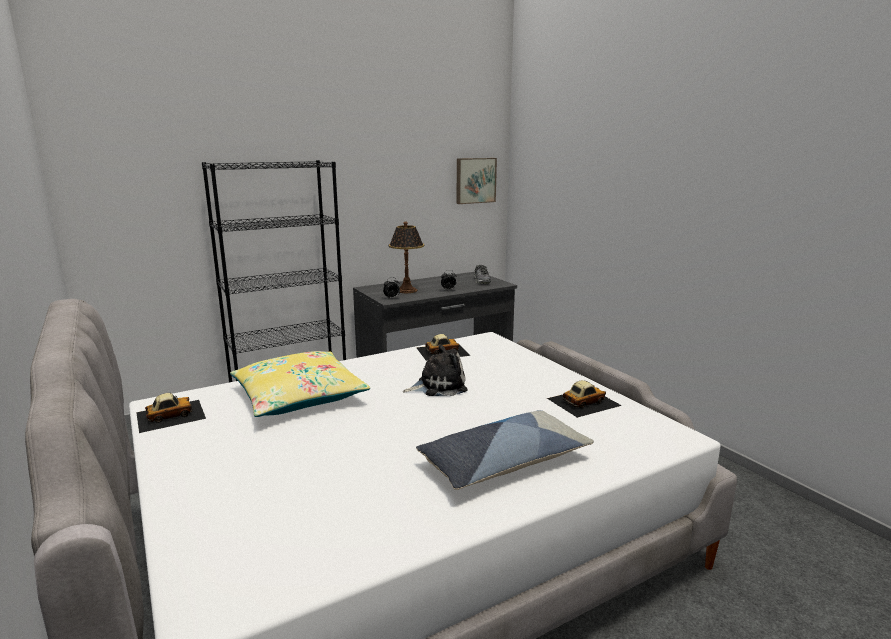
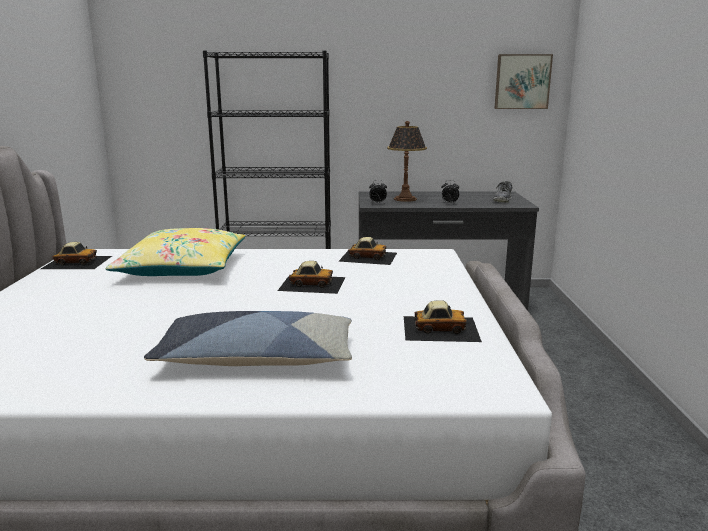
camera: 30 degrees right, 0 degrees up
plush toy [403,345,468,396] -> toy car [277,261,345,294]

